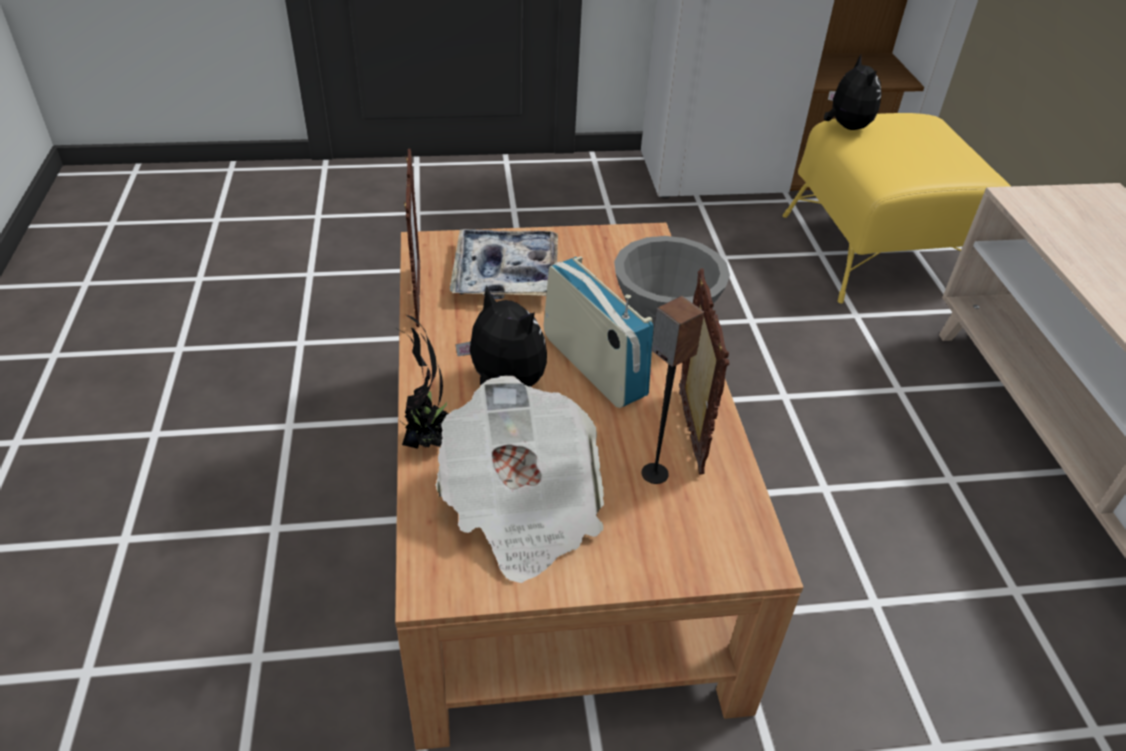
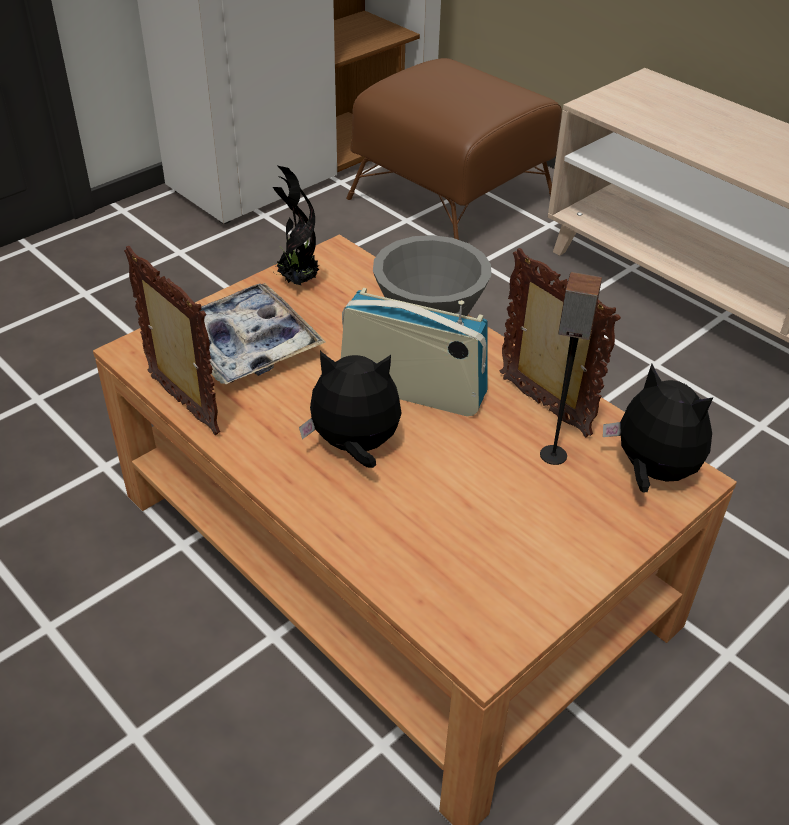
camera: 35 degrees left, 0 degrees up
potted plant [397,315,449,449] -> potted plant moved to [273,165,319,285]
newspaper [436,376,604,583] -> none
yellow ottoman [782,113,1010,304] -> brown ottoman [346,58,562,240]
plush toy [824,55,882,130] -> plush toy moved to [603,364,713,493]

